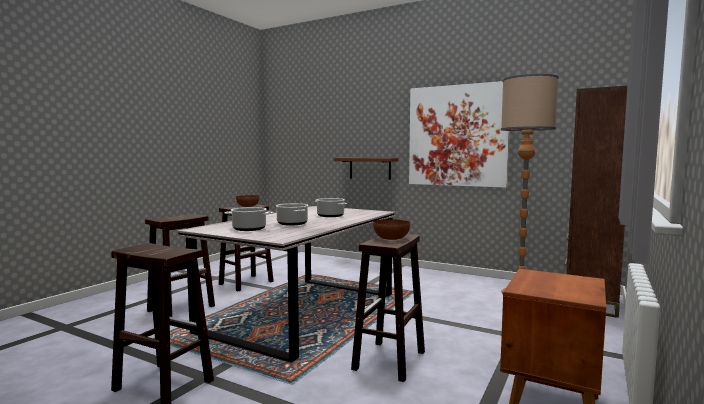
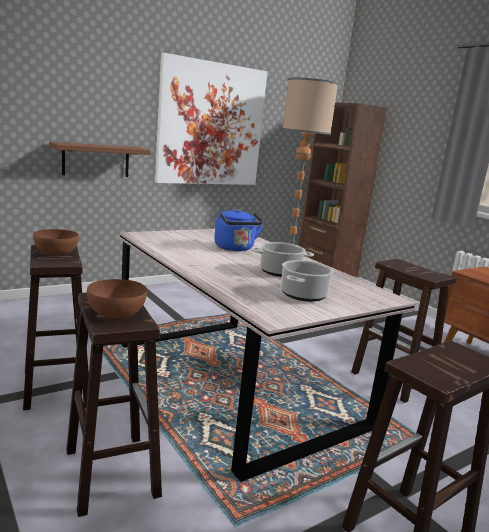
camera: 65 degrees left, 10 degrees up
cooking pot [315,198,347,217] -> blue kettle [214,209,263,251]
brown bowl [373,219,410,240] -> brown bowl moved to [87,279,147,318]

